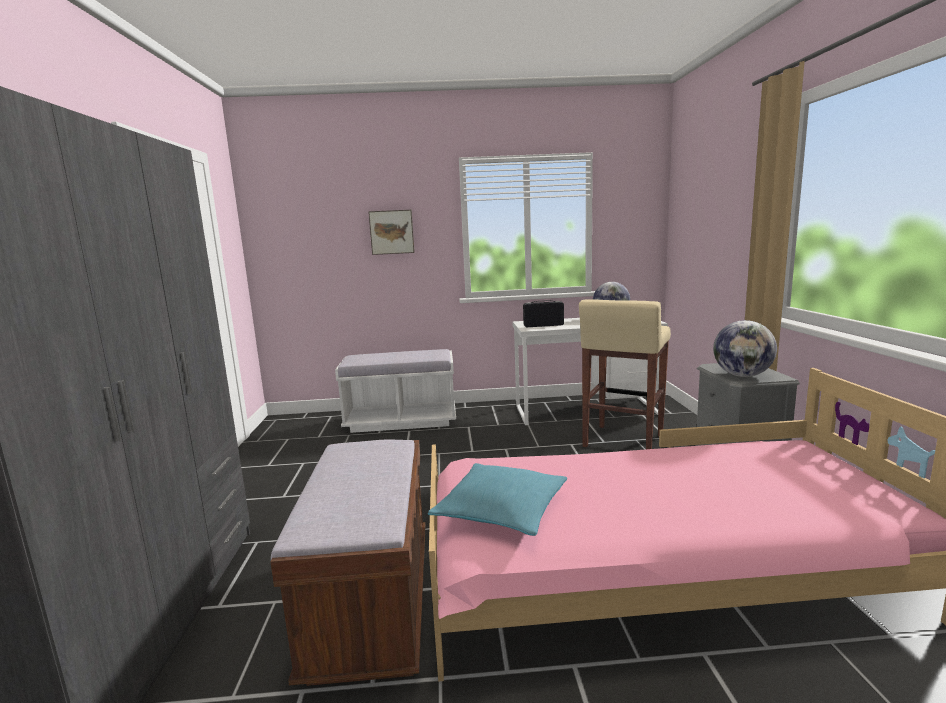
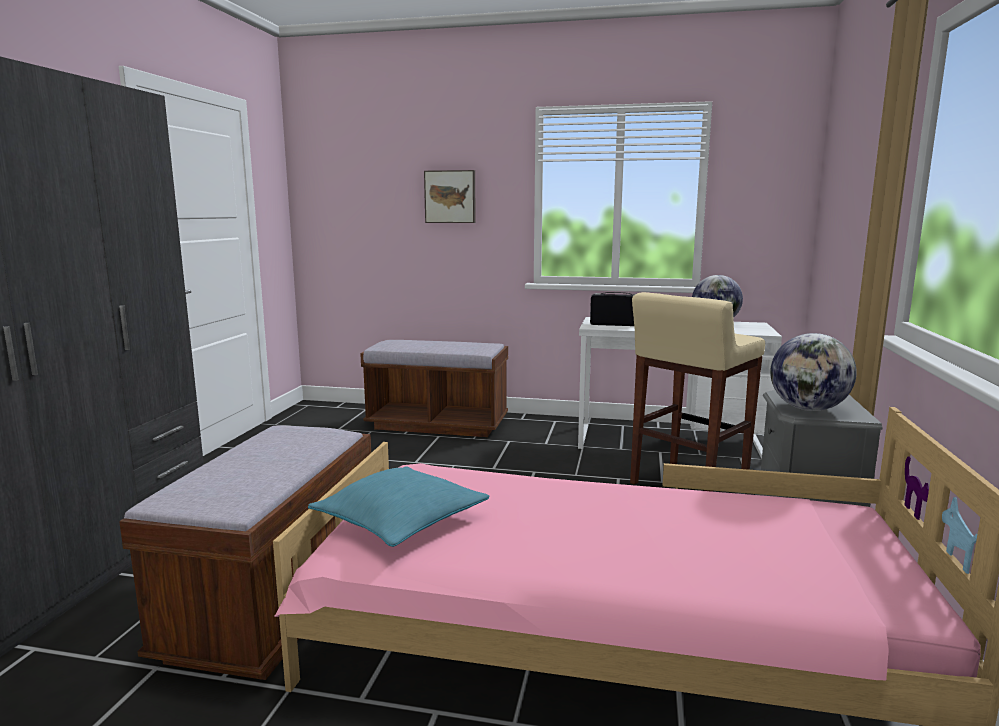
camera: 15 degrees right, 0 degrees up
white bench [335,349,456,433] -> brown bench [360,340,508,437]

